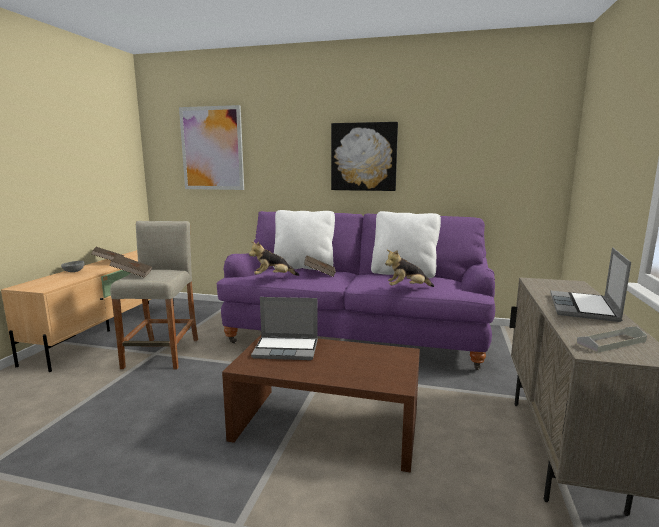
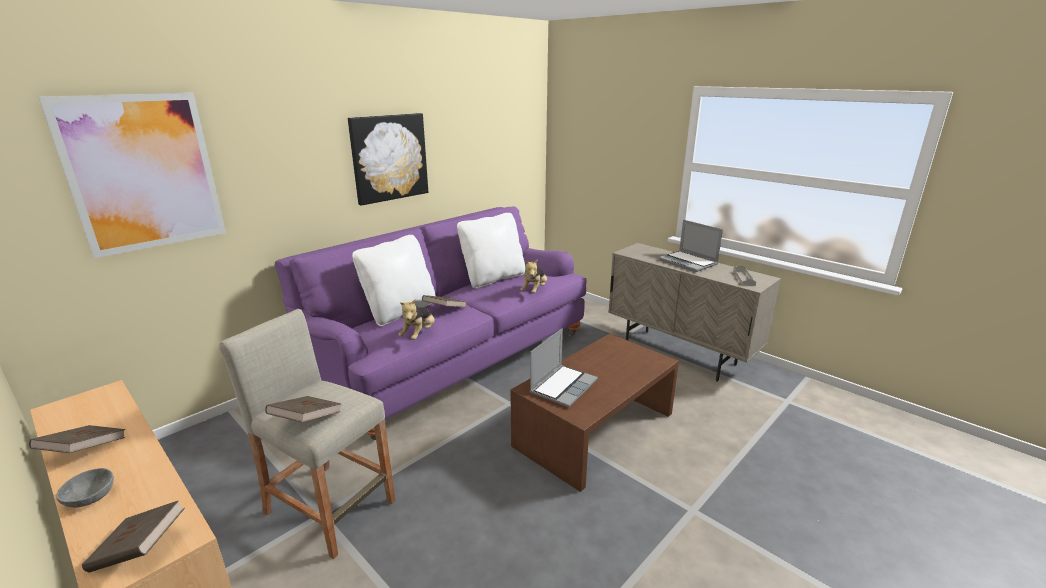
camera: 60 degrees left, 10 degrees up
none -> brown book [82,501,185,572]

